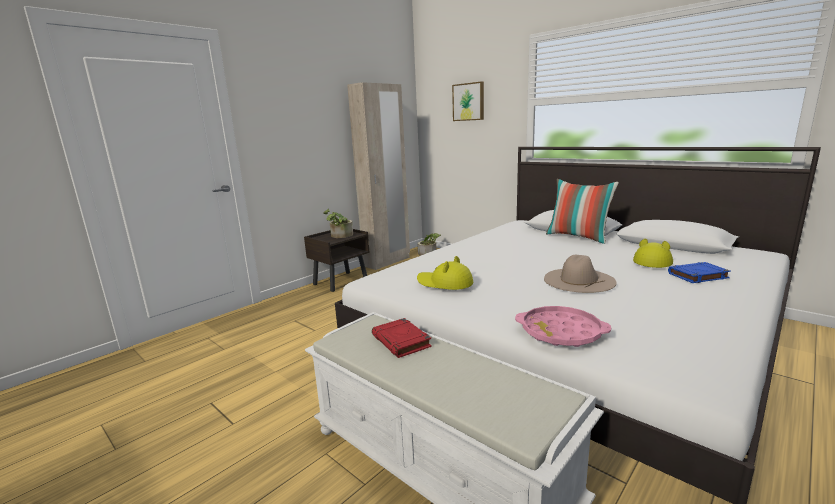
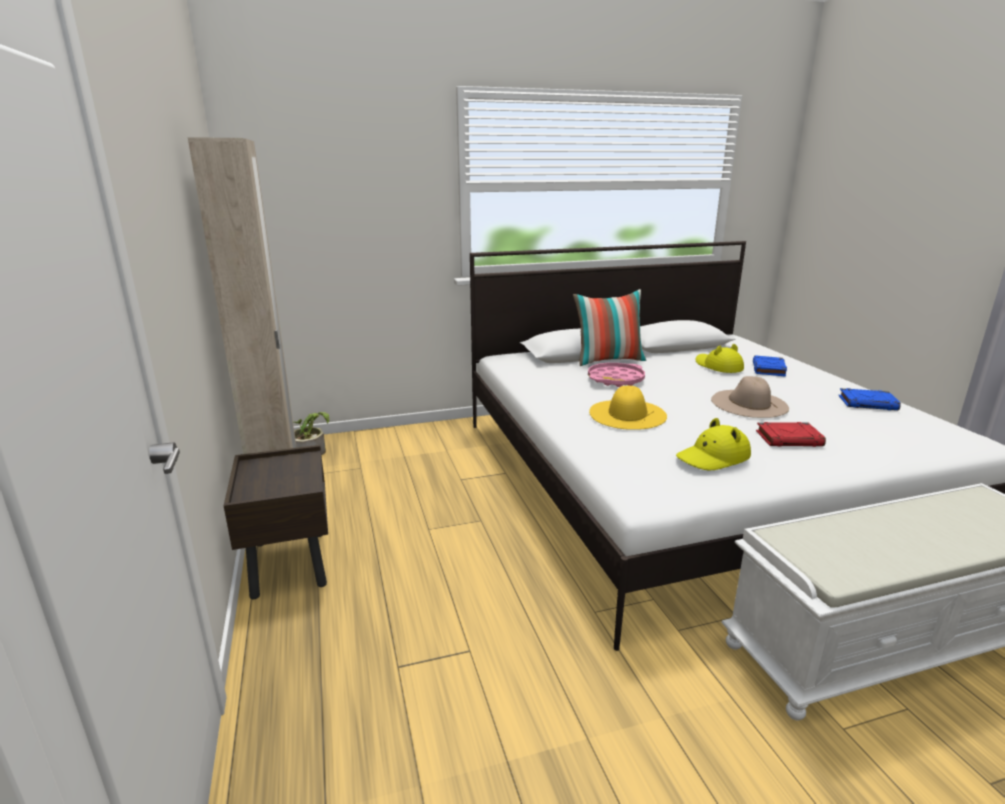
camera: 60 degrees left, 5 degrees up
potted plant [323,209,353,238] -> none
red book [372,318,432,358] -> red book moved to [756,422,826,447]
picture [452,81,484,121] -> none
pink tray [515,306,611,347] -> pink tray moved to [588,363,645,387]
none -> yellow hat [589,386,667,430]
none -> blue book [838,388,901,410]

